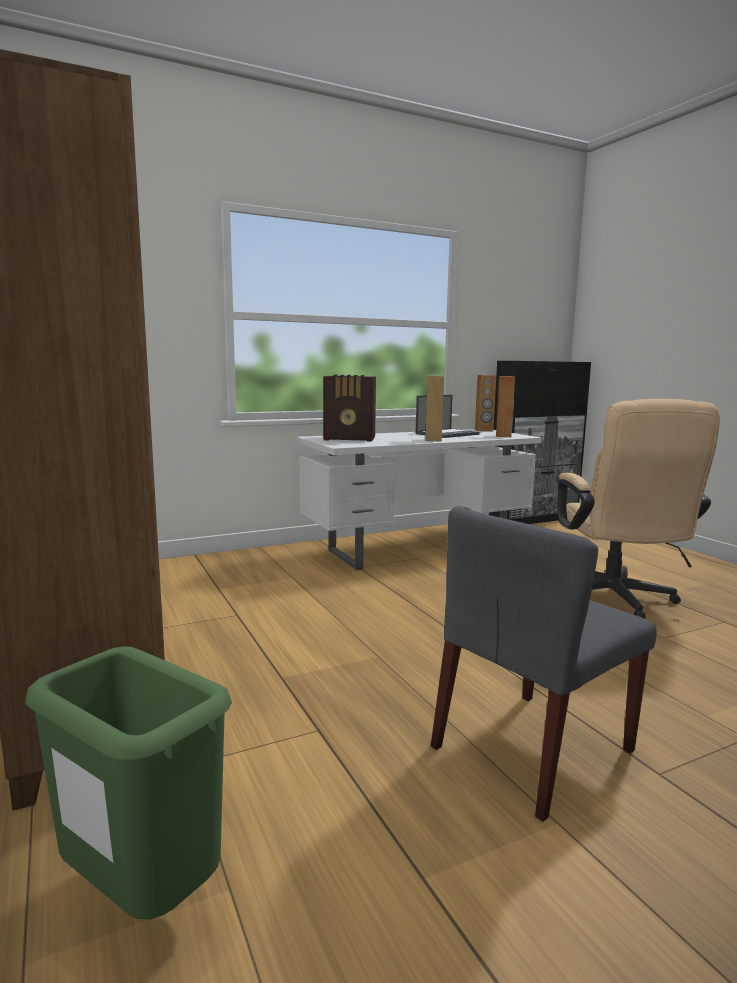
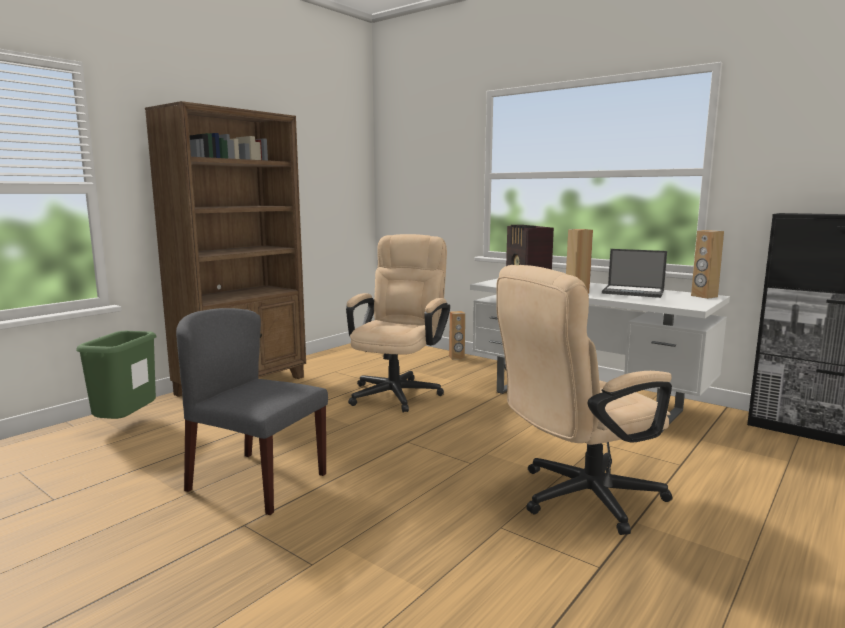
camera: 65 degrees right, 0 degrees up
brown speaker [496,376,515,437] -> brown speaker moved to [449,311,465,360]
none -> beige office chair [346,234,450,412]

